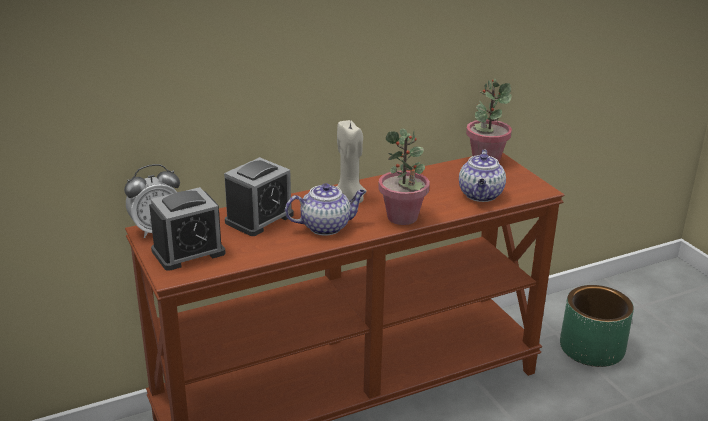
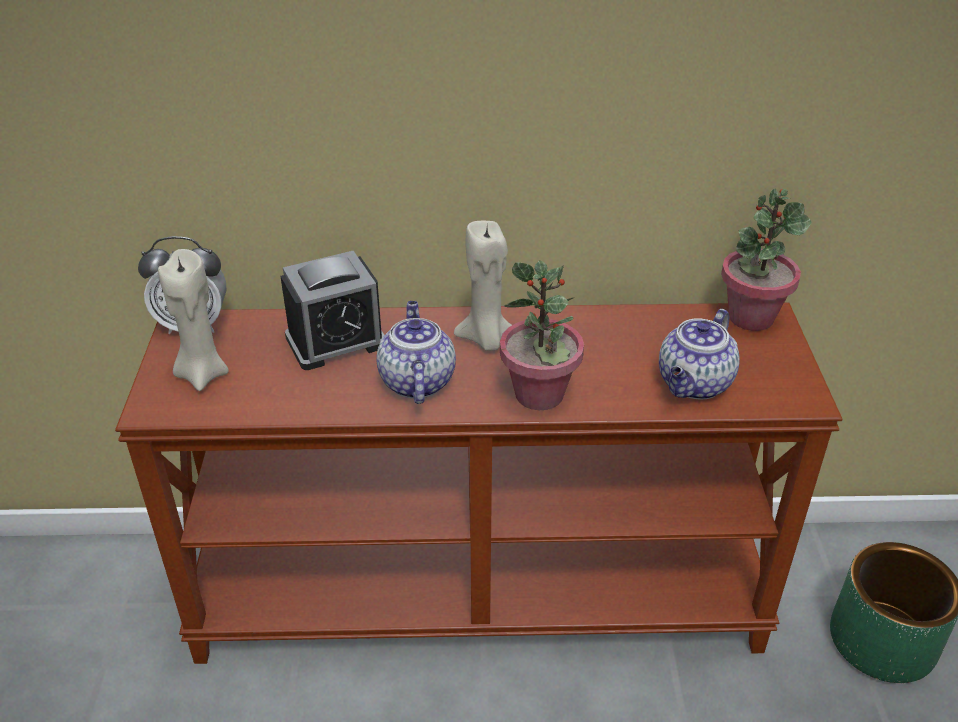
camera: 25 degrees right, 10 degrees up
alarm clock [149,187,226,271] -> beige candle [158,249,229,391]
teapot [285,183,366,236] -> teapot turned 105 degrees counterclockwise [376,301,456,404]

